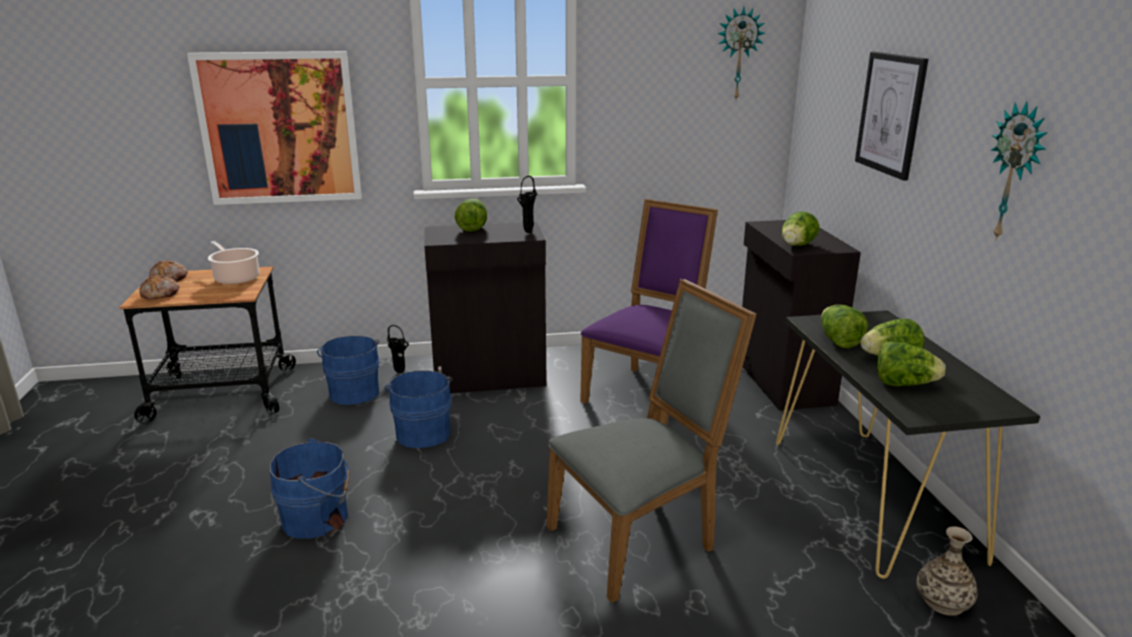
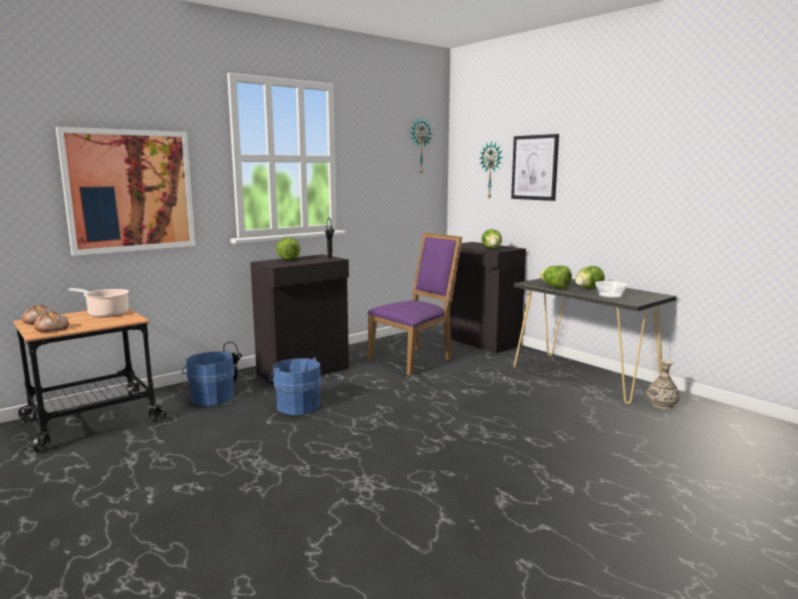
camera: 30 degrees left, 10 degrees down
blue bucket [270,438,350,539] -> none
grey chair [546,279,757,603] -> none
purple chair [580,199,718,425] -> purple chair turned 45 degrees clockwise [367,232,462,376]
lettuce [877,341,946,386] -> bowl [595,281,628,298]
wall clock [991,101,1048,241] -> wall clock moved to [480,141,503,199]

